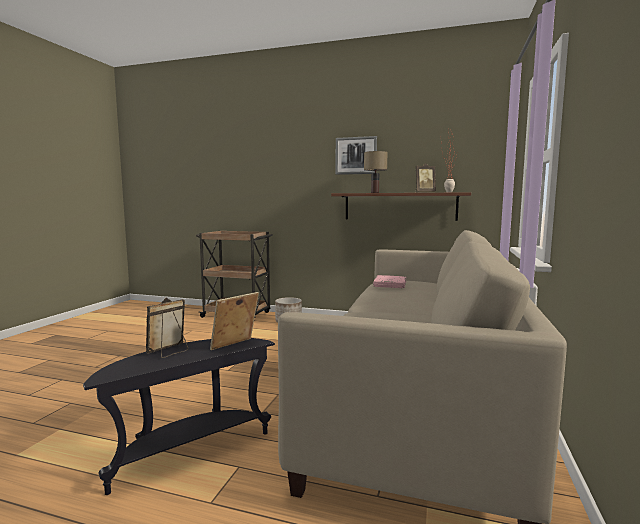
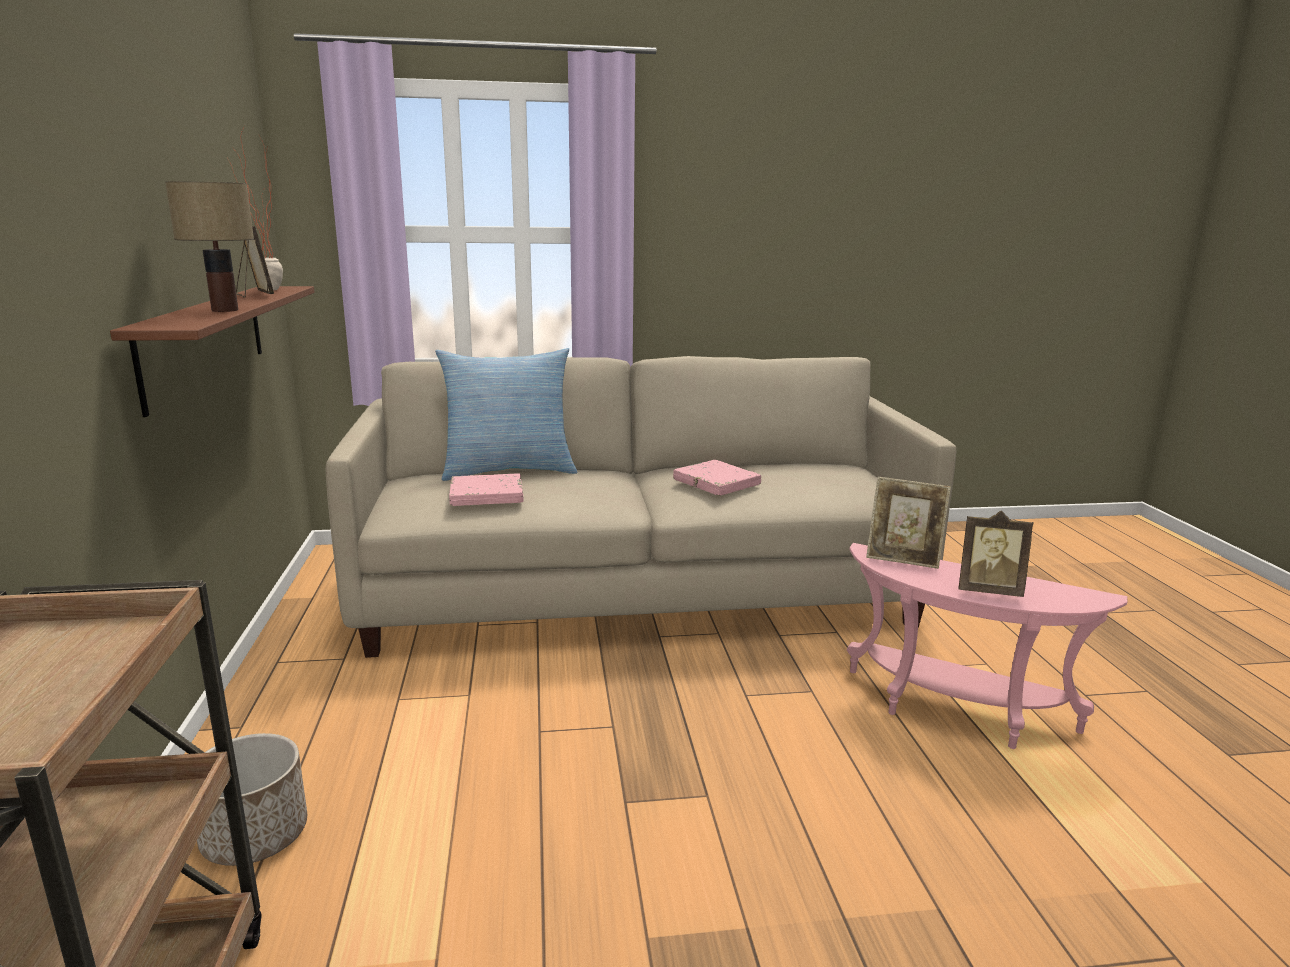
camera: 115 degrees left, 10 degrees up
black side table [83,338,275,495] -> pink side table [847,543,1127,749]
picture [335,136,377,175] -> none
none -> pillow [435,348,577,481]
none -> pink book [673,460,761,496]

